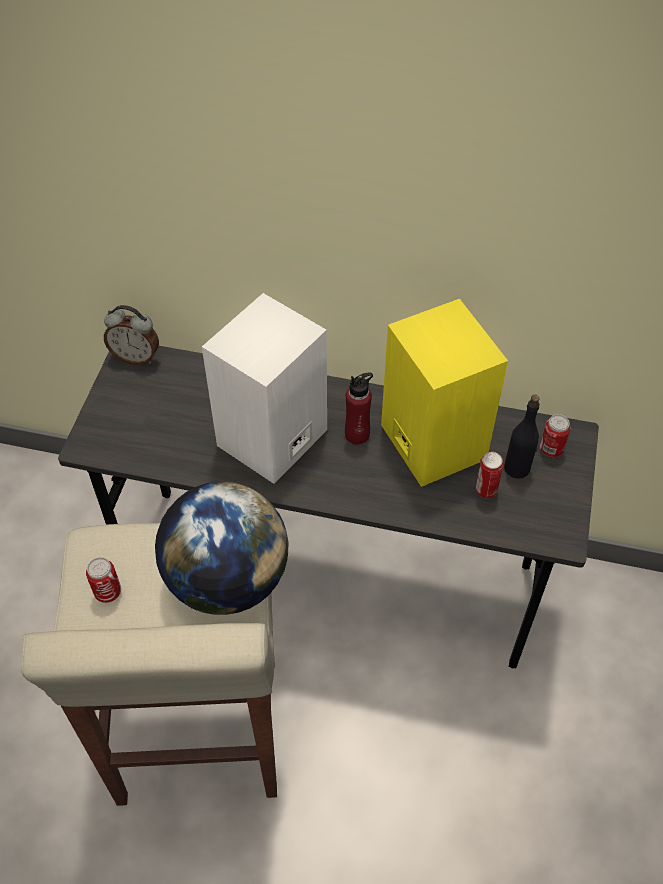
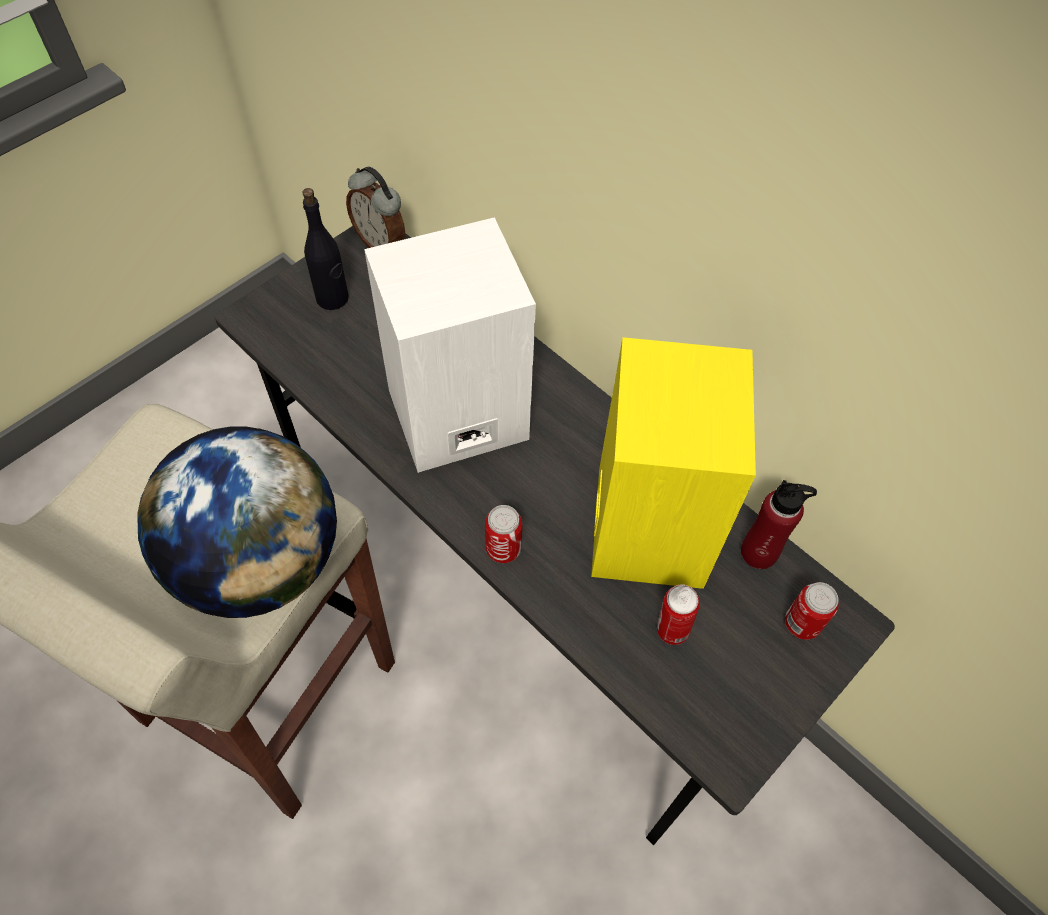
camera: 30 degrees right, 5 degrees up
can [86,557,121,603] -> can moved to [485,505,522,563]
red bottle [345,372,373,445] -> red bottle moved to [741,480,817,569]
black bottle [504,395,540,479] -> black bottle moved to [302,188,349,310]

